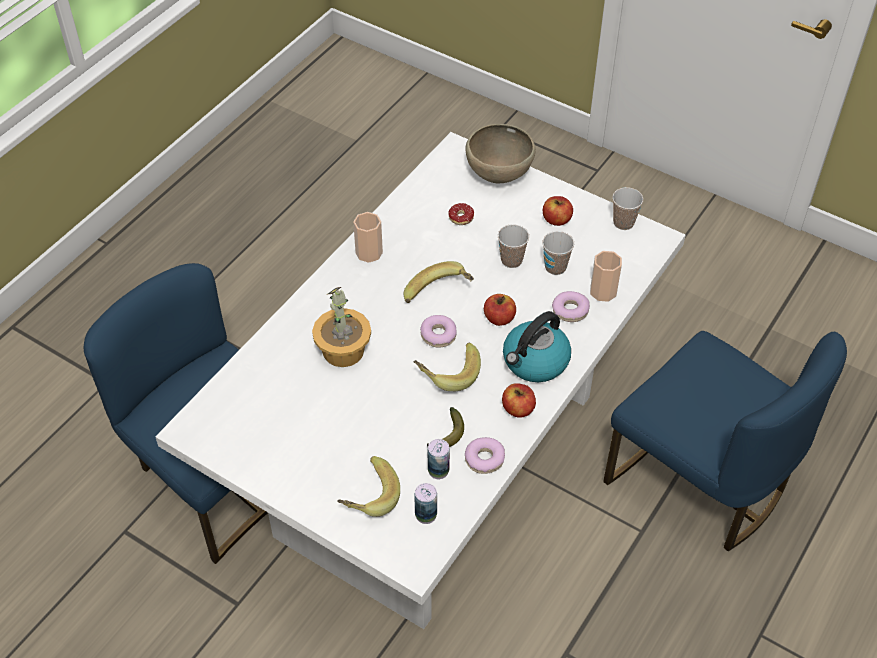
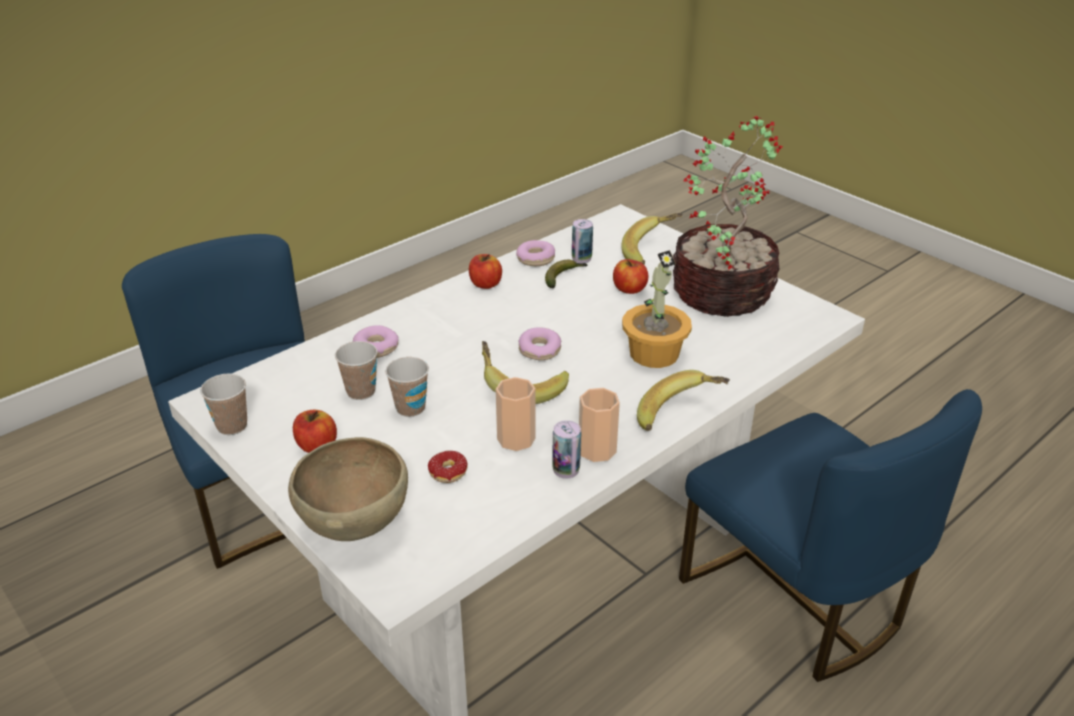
camera: 165 degrees left, 15 degrees down
banana [413,343,481,391] -> banana moved to [637,370,730,431]
can [414,483,437,524] -> can moved to [552,420,581,479]
apple [484,294,516,326] -> apple moved to [613,259,648,294]
kettle [503,311,571,382] -> none
cup [590,251,622,302] -> cup moved to [496,377,536,451]
none -> potted plant [673,116,783,317]

